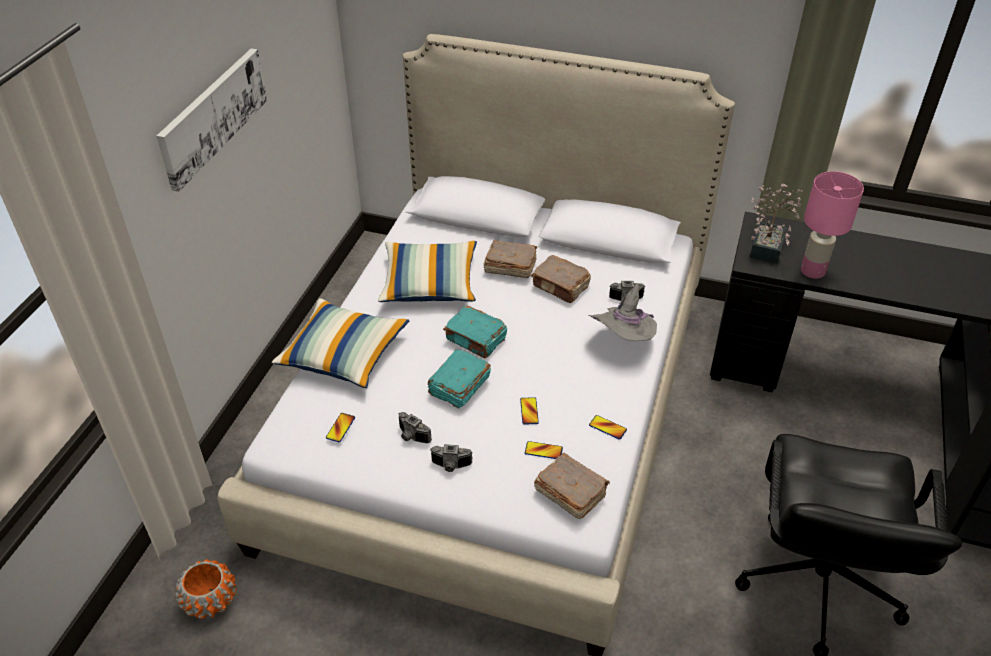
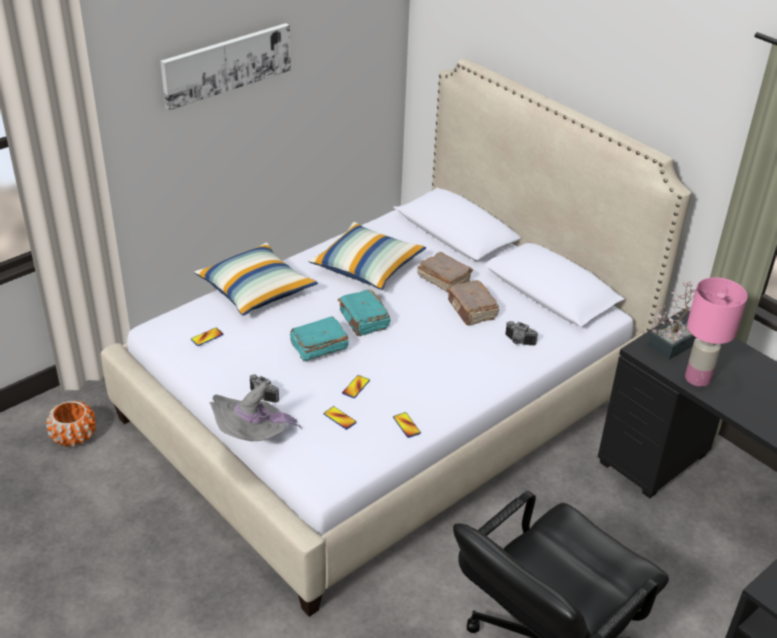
camera: 30 degrees right, 5 degrees down
camera [399,412,432,443] -> none
brown book [534,453,610,519] -> none
grey hat [588,284,657,341] -> grey hat moved to [210,382,302,441]

